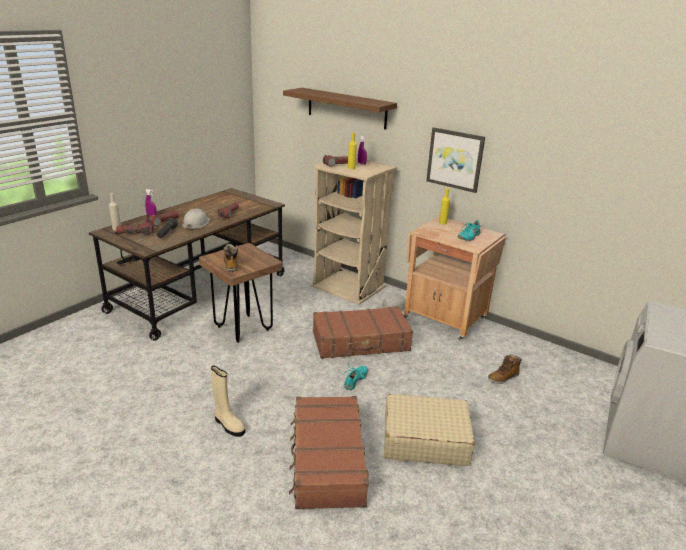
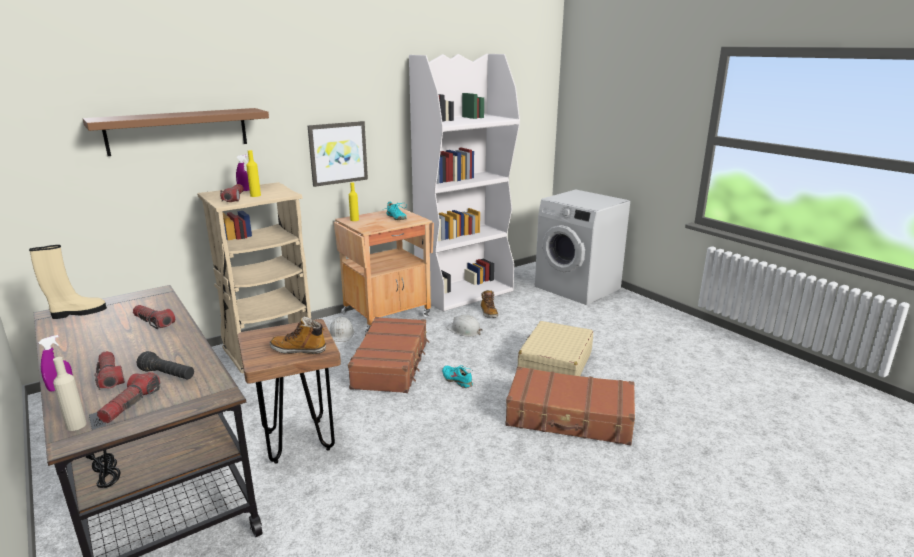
camera: 70 degrees left, 5 degrees down
white hard hat [182,209,210,230] -> white hard hat moved to [447,315,482,337]
beige boot [211,366,245,437] -> beige boot moved to [29,245,107,319]
none -> white bookcase [409,54,520,312]

